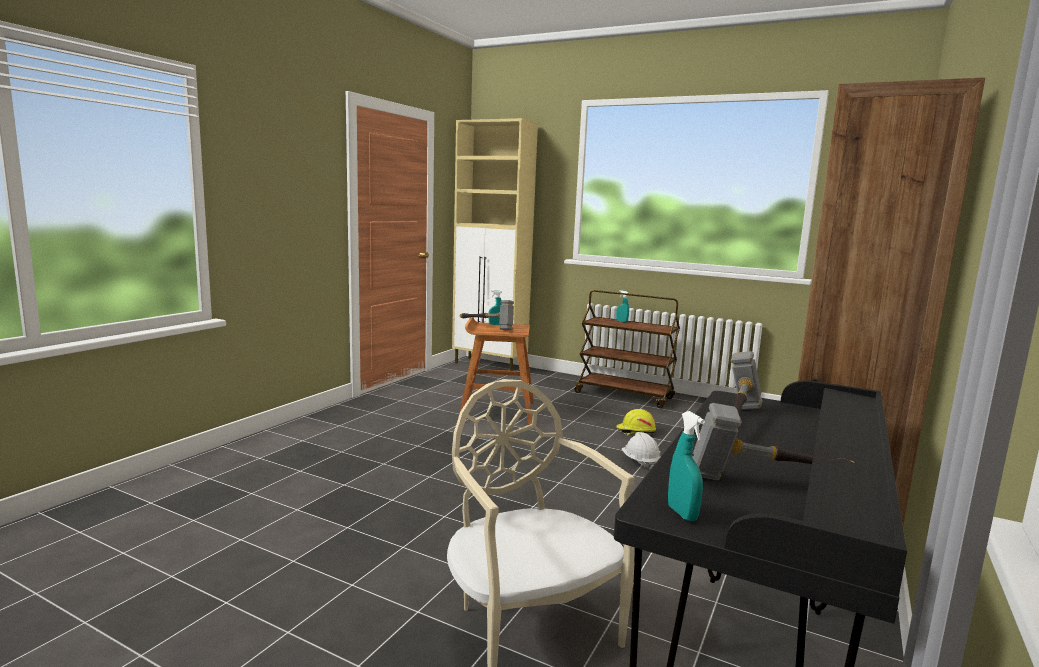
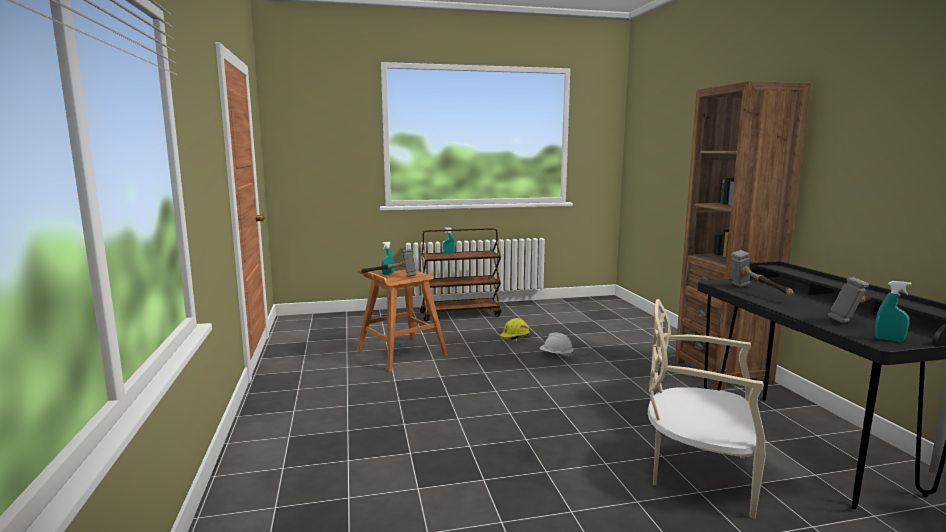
camera: 40 degrees left, 0 degrees up
beige cabinet [452,118,538,371] -> none

